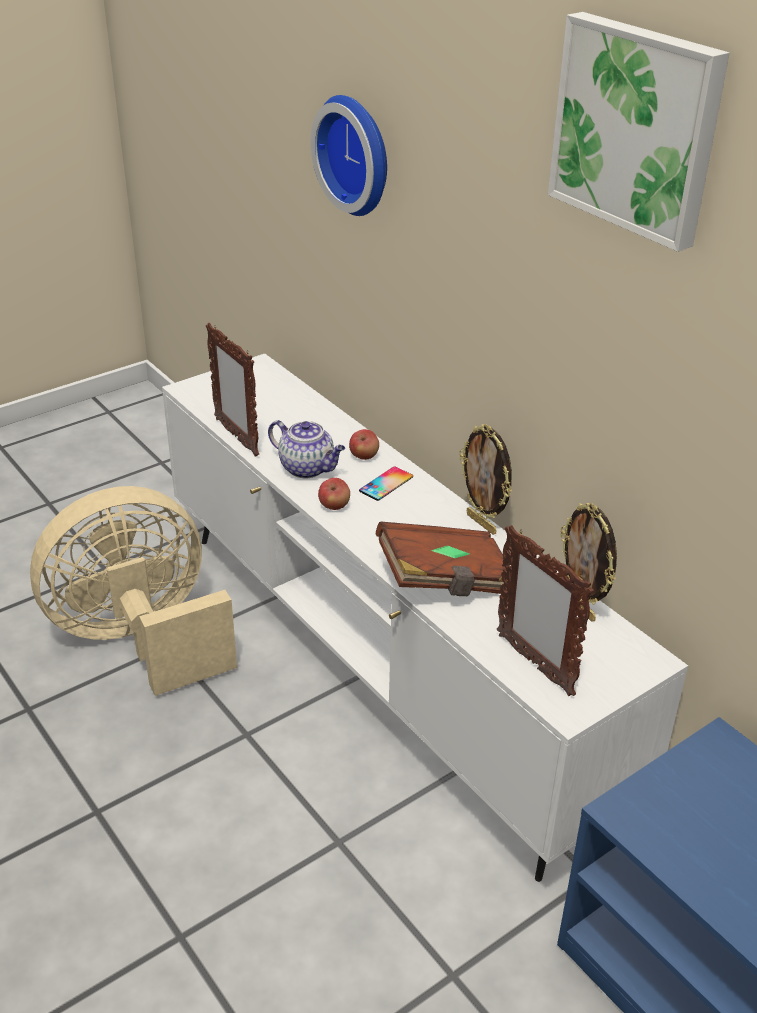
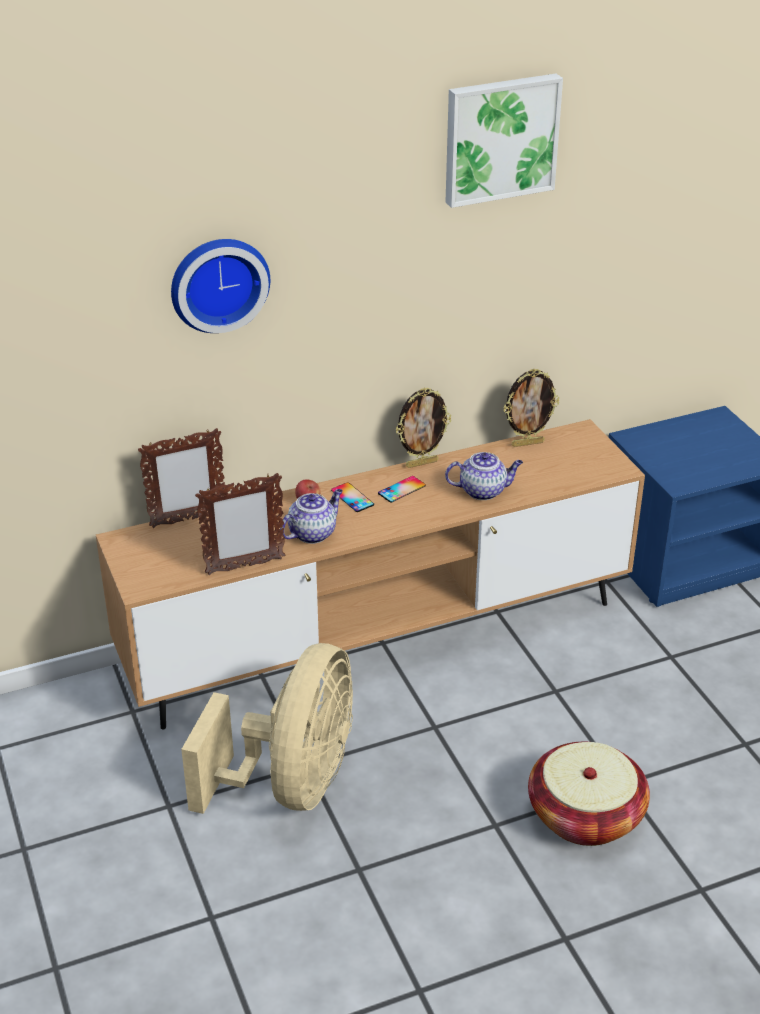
camera: 75 degrees left, 0 degrees up
beige fan [30,486,237,696] -> beige fan turned 150 degrees counterclockwise [181,643,353,814]
white tv stand [162,354,688,882] -> brown tv stand [96,419,645,730]
apple [318,478,350,510] -> none
brown book [376,521,510,596] -> teapot [445,452,523,500]
picture frame [497,525,594,696] -> picture frame moved to [138,428,225,528]
none -> phone [378,476,426,503]
none -> basket [528,742,650,846]

